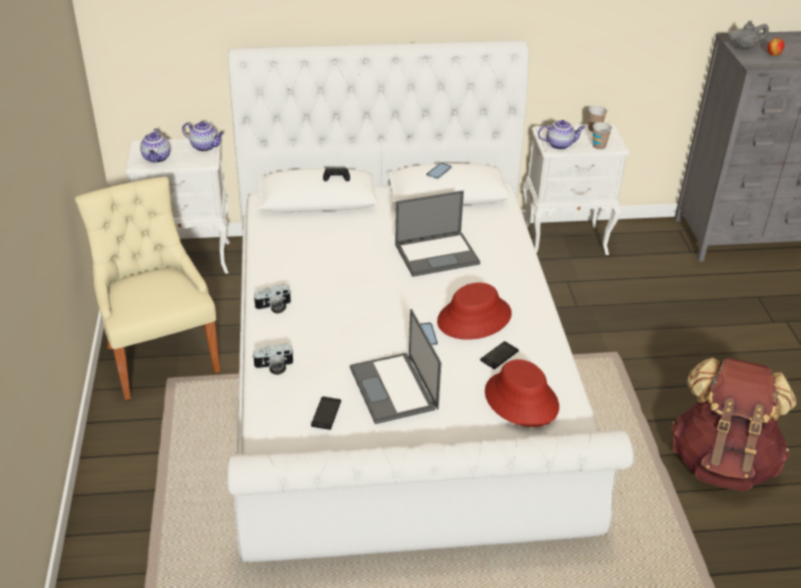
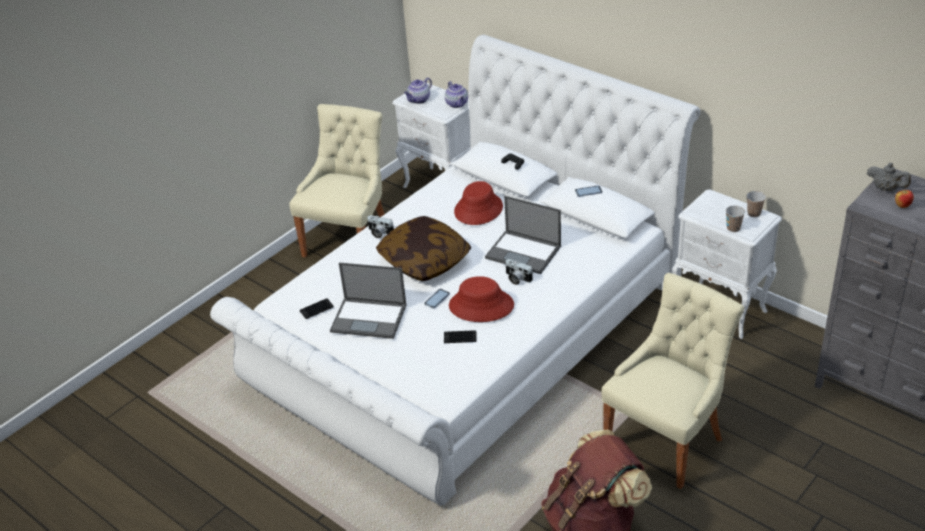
camera: 50 degrees right, 0 degrees up
camera [253,344,294,375] -> camera moved to [505,259,533,285]
laptop [350,309,441,424] -> laptop turned 105 degrees counterclockwise [330,262,406,339]
red hat [485,359,559,427] -> red hat moved to [454,181,503,225]
teapot [538,120,585,150] -> none
none -> pillow [376,216,471,281]
none -> beige chair [601,273,744,489]

